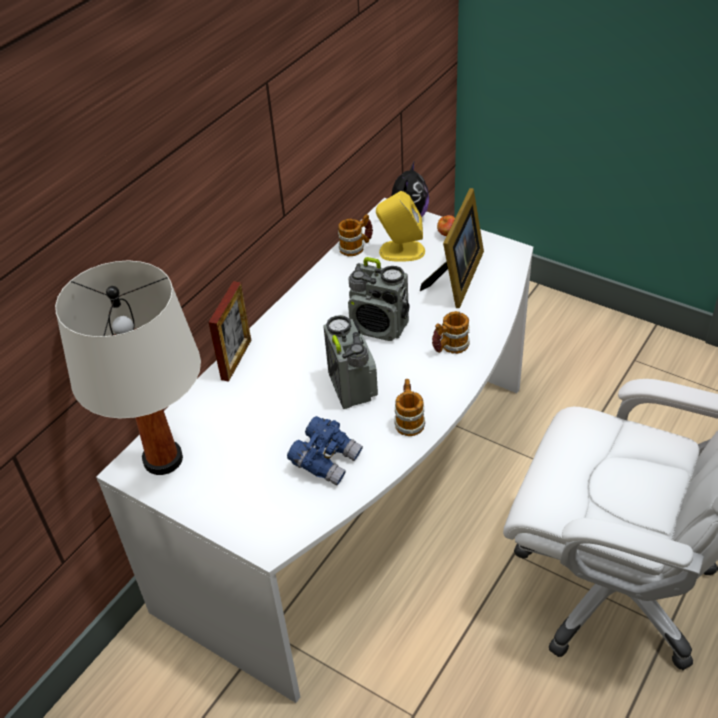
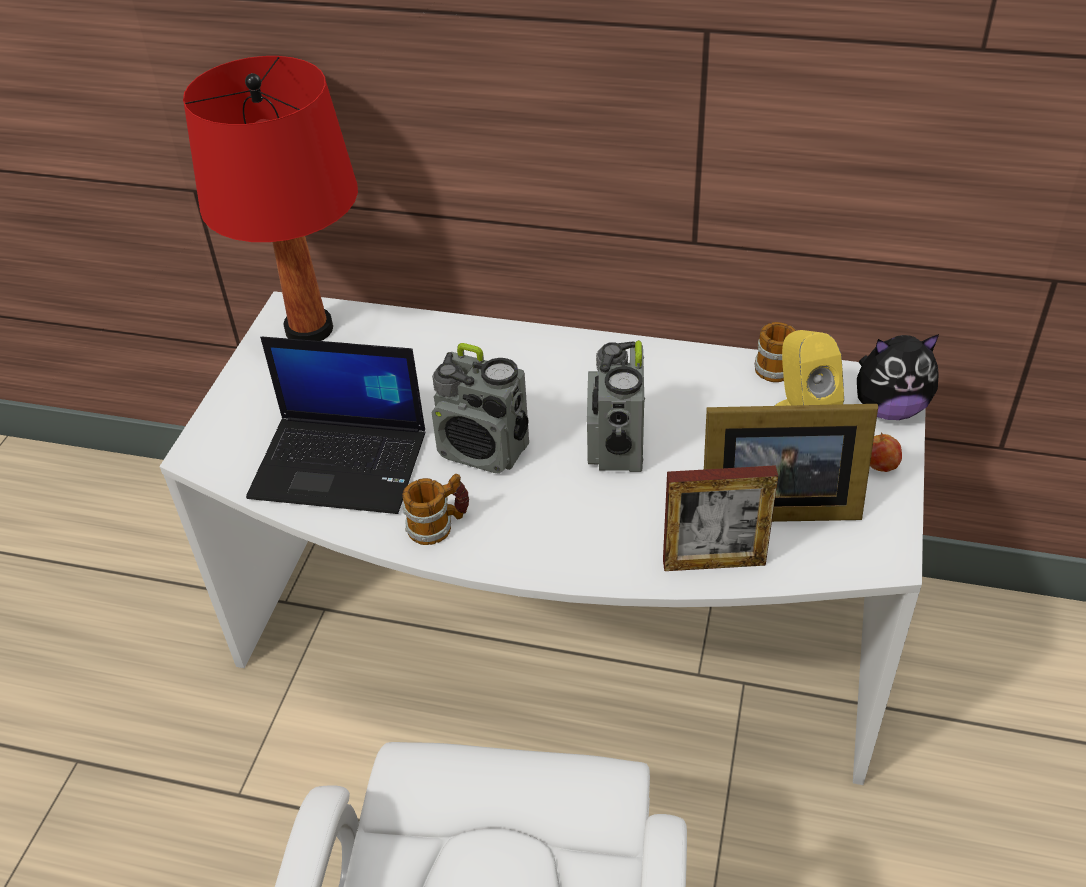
camera: 70 degrees right, 0 degrees up
white table lamp [55,260,201,475] -> red table lamp [183,56,358,341]
picture frame [208,281,251,382] -> picture frame moved to [663,465,778,571]
blue binoculars [287,416,363,486] -> laptop [246,337,425,514]
radio [323,315,378,409] -> radio turned 60 degrees clockwise [431,343,529,474]
mug [432,311,470,354] -> none

